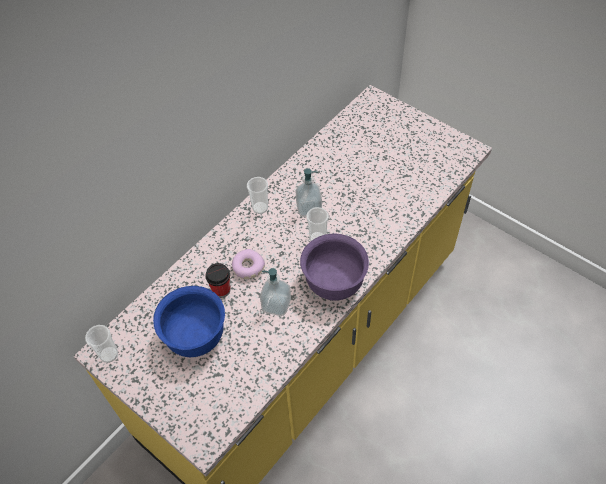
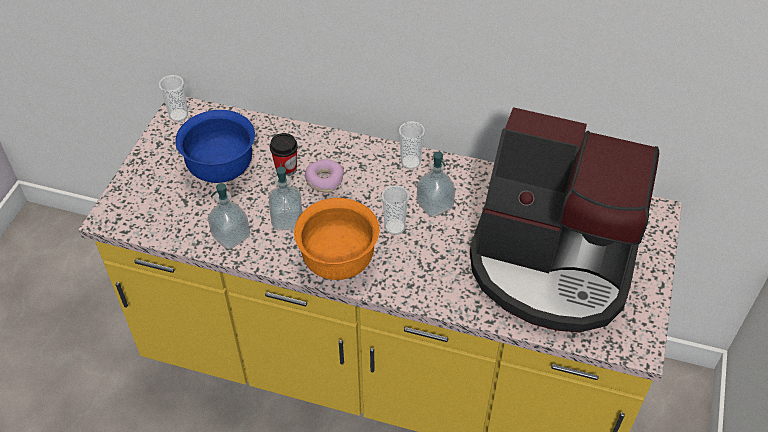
camera: 65 degrees right, 5 degrees down
purple bowl [300,234,369,301] -> orange bowl [294,198,380,280]
none -> soap dispenser [208,183,250,249]
none -> coffee machine [470,107,659,333]

